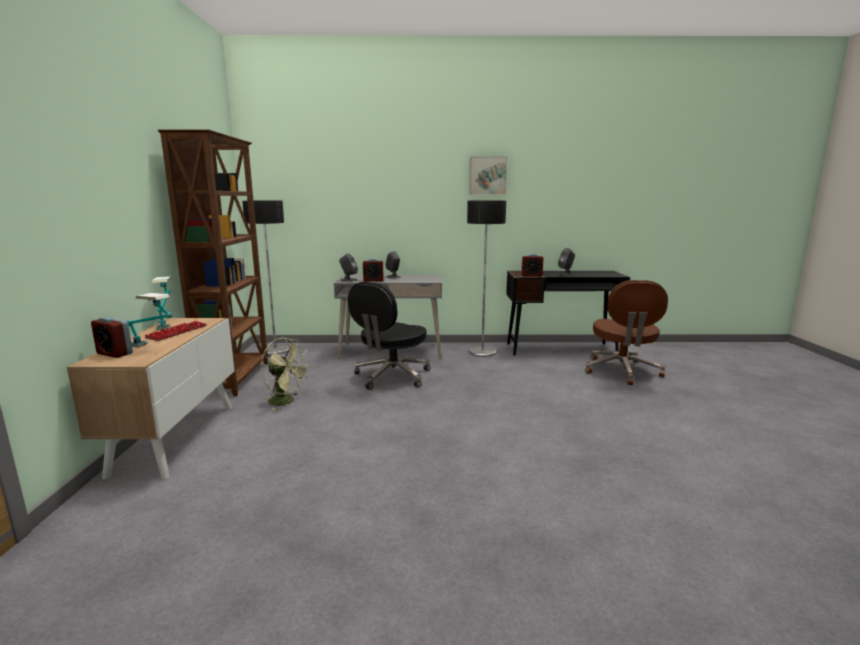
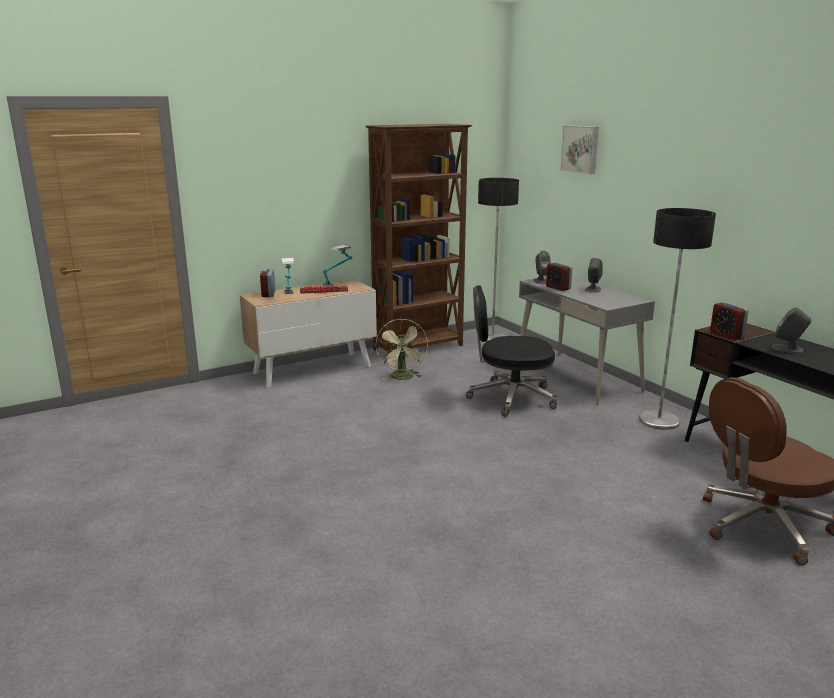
camera: 60 degrees right, 5 degrees up
picture [469,157,507,195] -> picture moved to [560,125,599,174]

